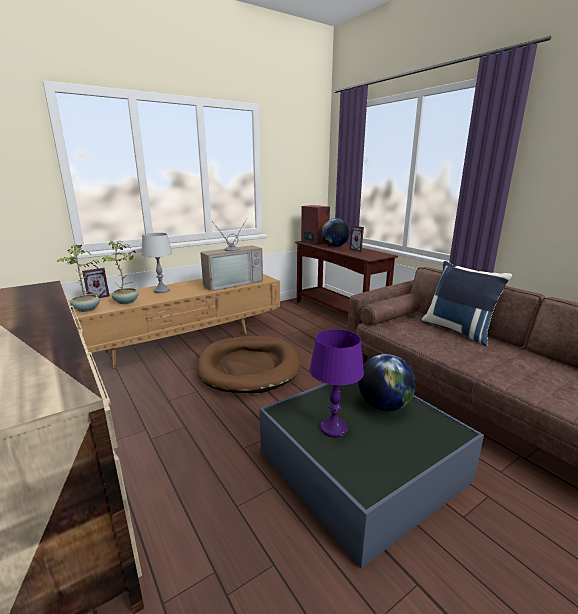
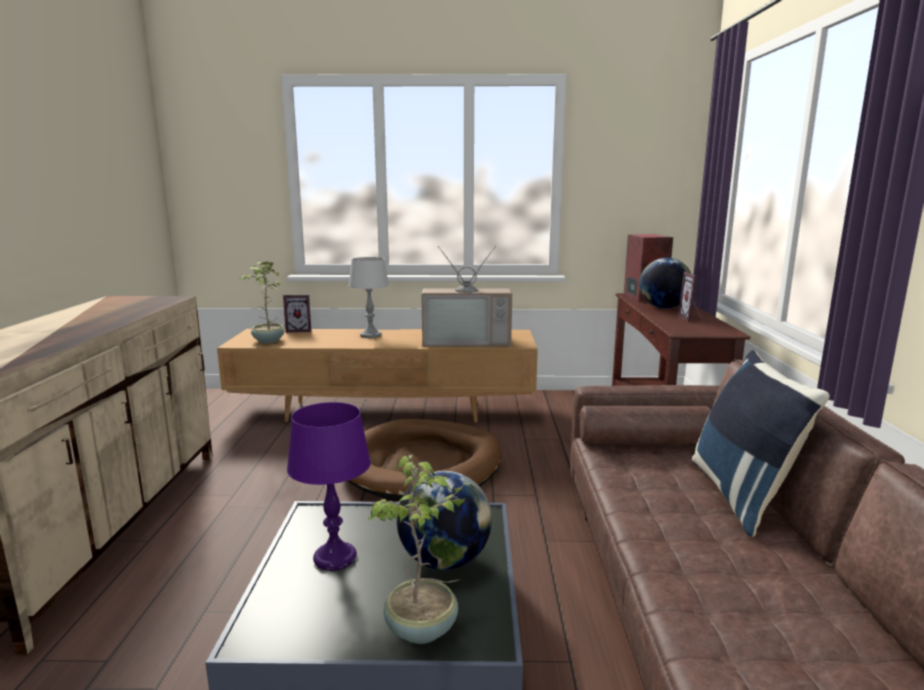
camera: 35 degrees right, 5 degrees down
potted plant [102,241,139,304] -> potted plant moved to [368,454,475,644]

